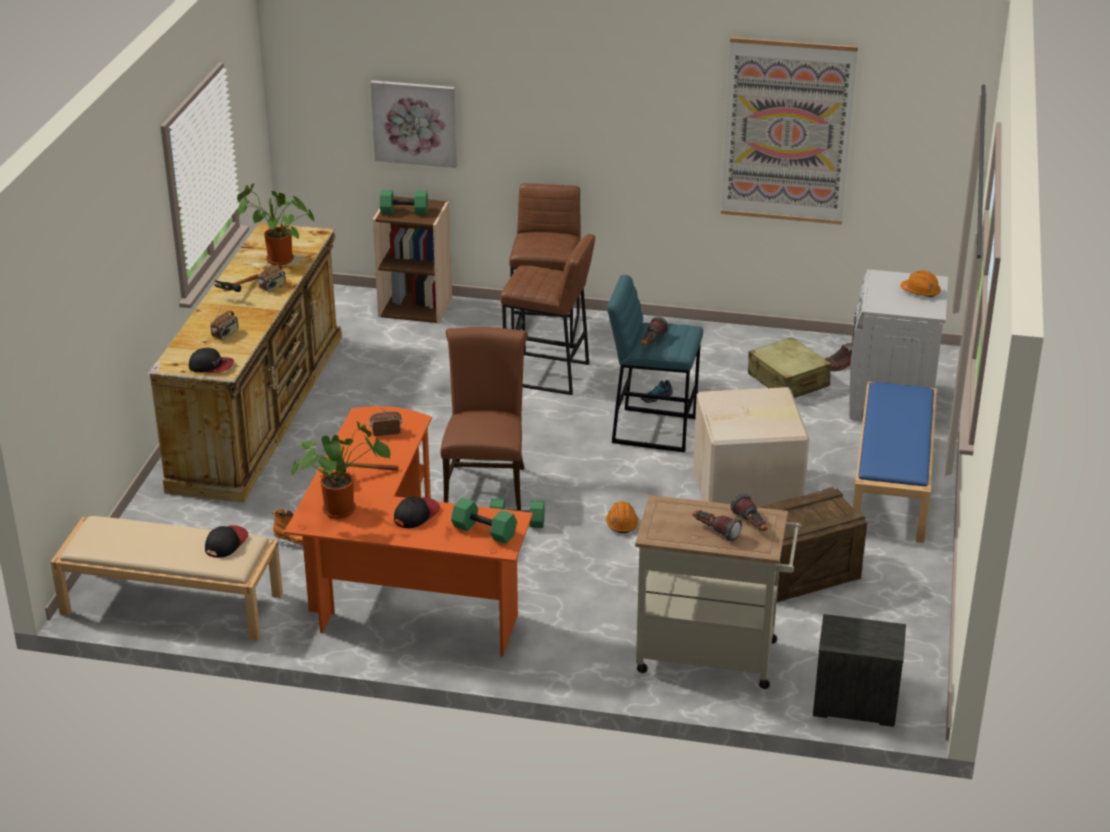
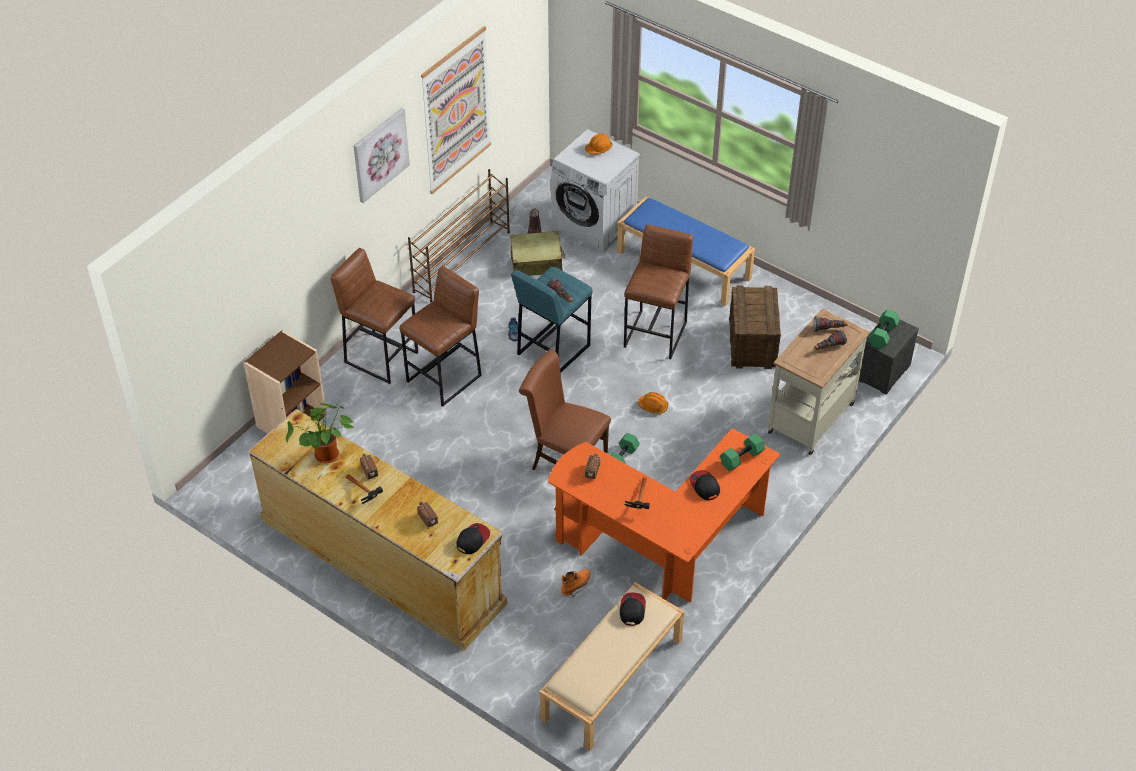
camera: 65 degrees left, 15 degrees up
cap [205,525,248,558] -> cap turned 45 degrees clockwise [620,592,646,626]
potted plant [291,421,391,518] -> none
picture [370,80,457,168] -> picture moved to [353,108,410,203]
green dumbbell [380,190,428,215] -> green dumbbell moved to [869,309,900,349]
cardboard box [693,387,810,507] -> brown stool [624,225,693,359]
none -> brown shoe rack [408,169,510,302]

